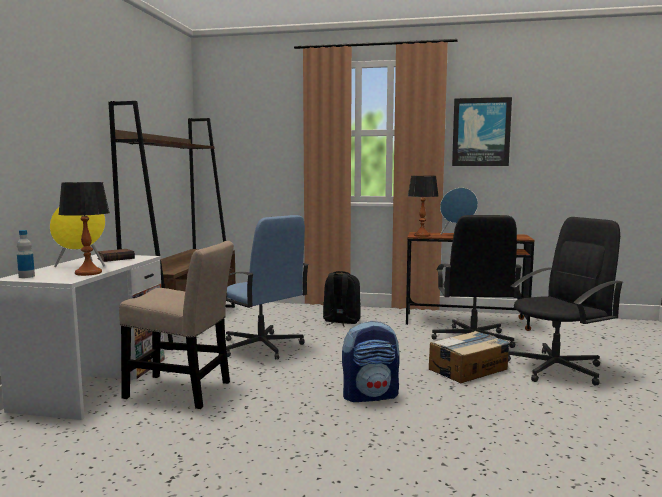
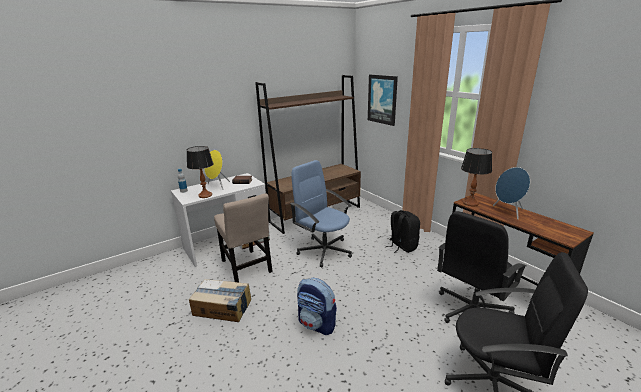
camera: 45 degrees right, 15 degrees up
blue office chair [226,215,309,359] -> blue office chair turned 135 degrees clockwise [290,160,352,267]
cardboard box [429,331,510,383] -> cardboard box moved to [189,279,251,322]
picture [452,97,512,166] -> picture moved to [368,75,398,126]

